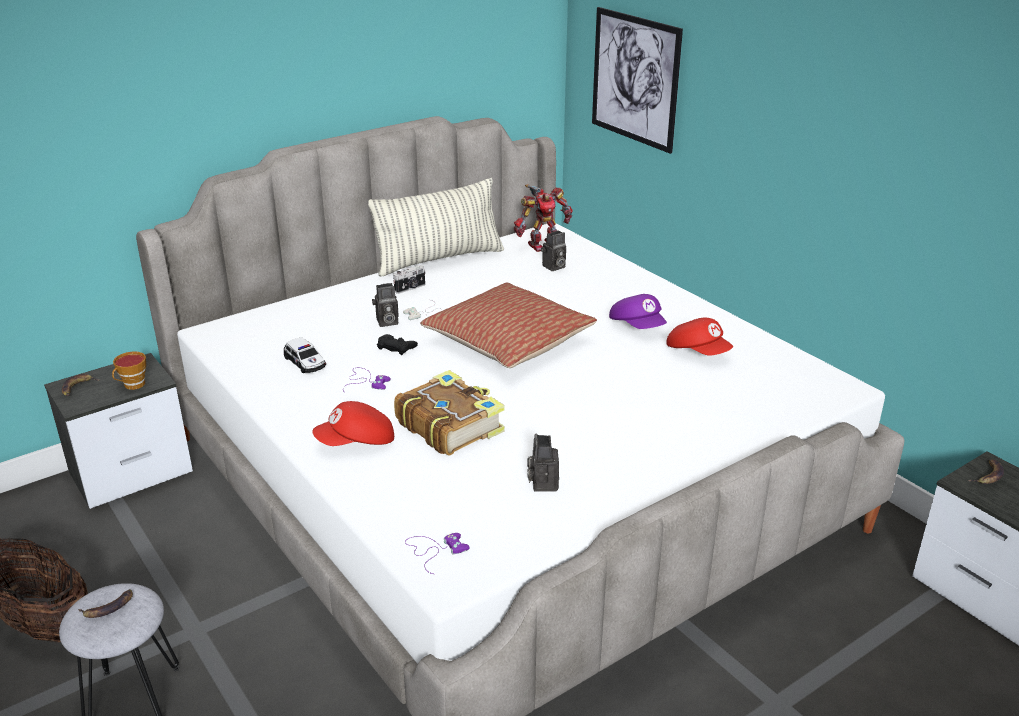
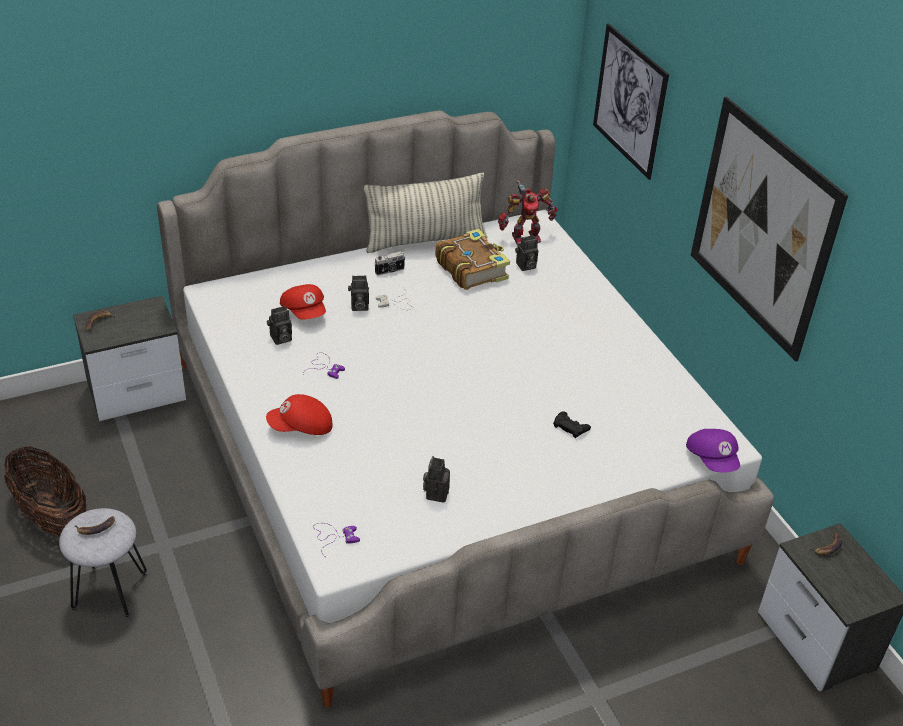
camera: 10 degrees right, 10 degrees up
cup [112,351,146,390] -> none
toy car [284,337,326,373] -> camera [267,306,292,345]
black game controller [377,334,418,355] -> black game controller moved to [553,411,591,438]
book [394,370,505,456] -> book moved to [435,229,510,290]
pillow [420,283,597,368] -> none
purple cap [609,294,667,329] -> purple cap moved to [686,429,740,472]
red cap [666,318,733,356] -> red cap moved to [280,284,326,319]
none -> picture [691,96,848,362]

